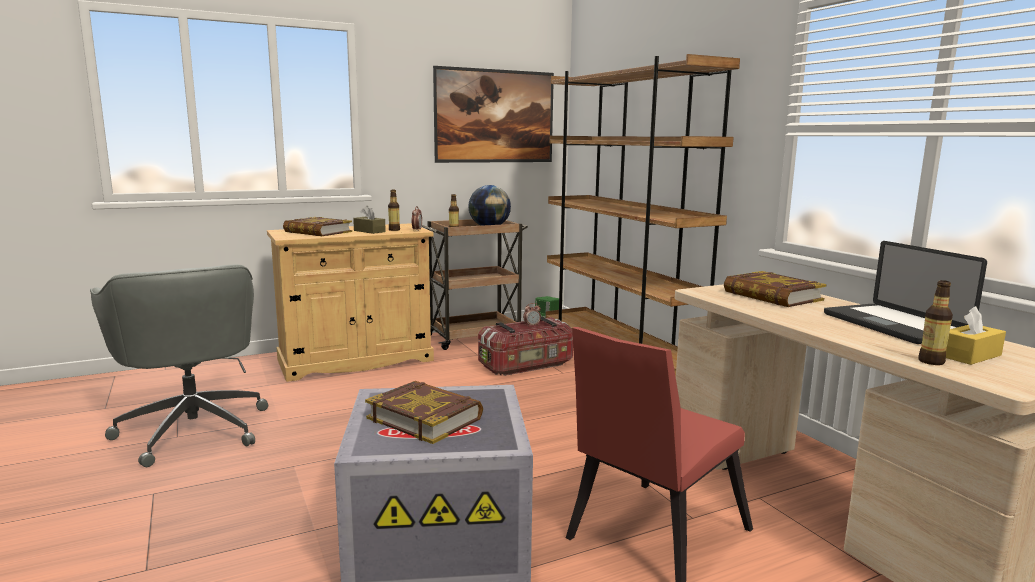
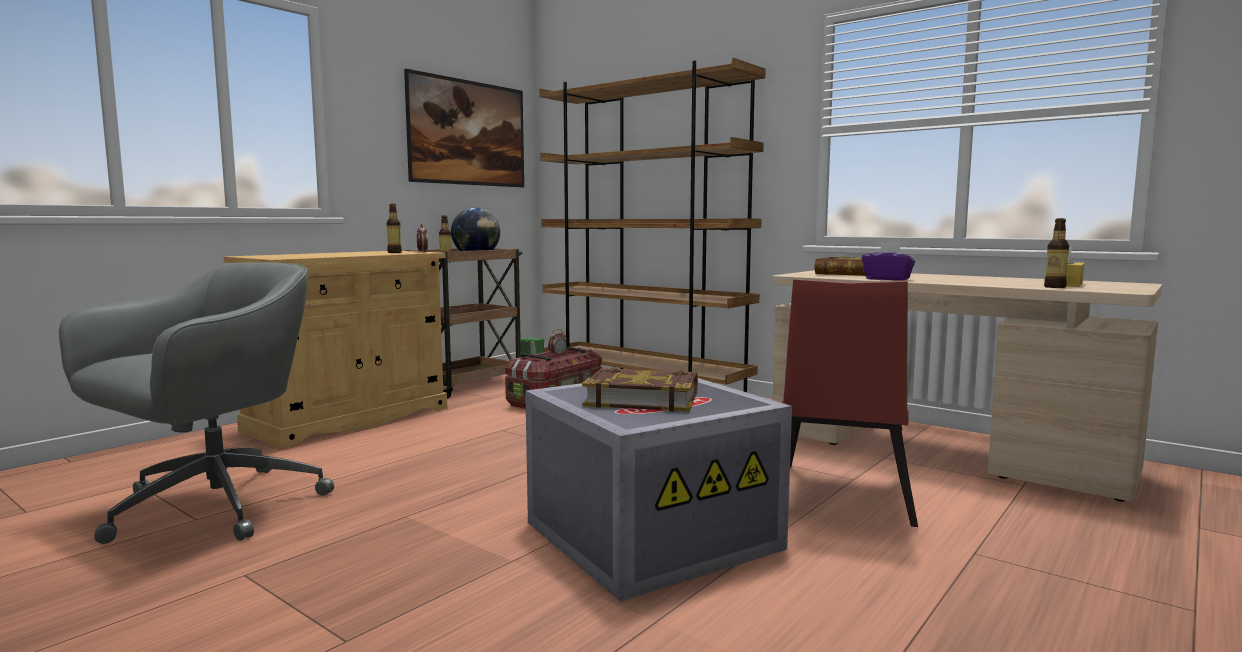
camera: 25 degrees left, 5 degrees down
grey office chair [90,264,268,467] -> grey office chair turned 90 degrees counterclockwise [59,262,334,544]
book [283,217,352,236] -> none
brown tissue box [353,206,386,234] -> none
laptop [824,241,987,344] -> none
none -> purple tissue box [862,243,915,281]

